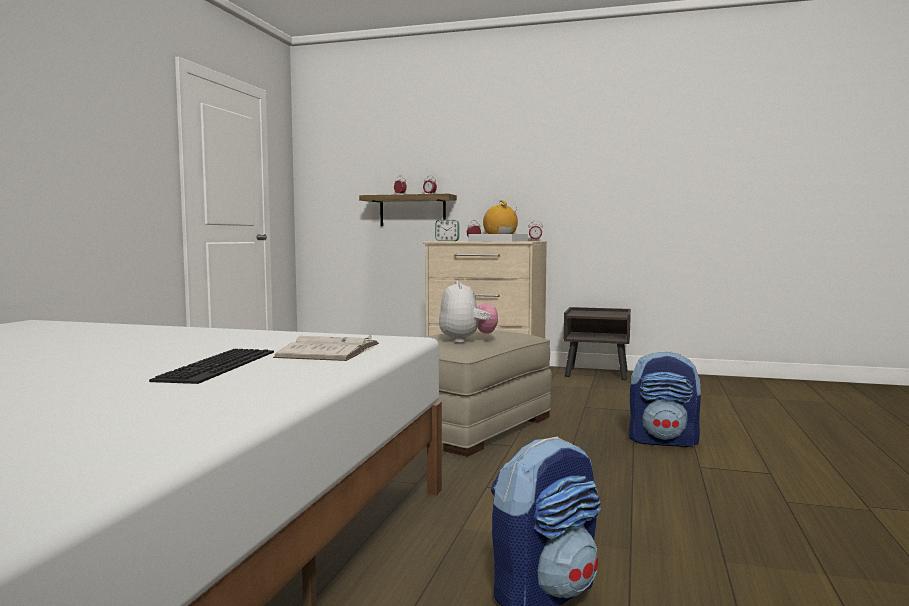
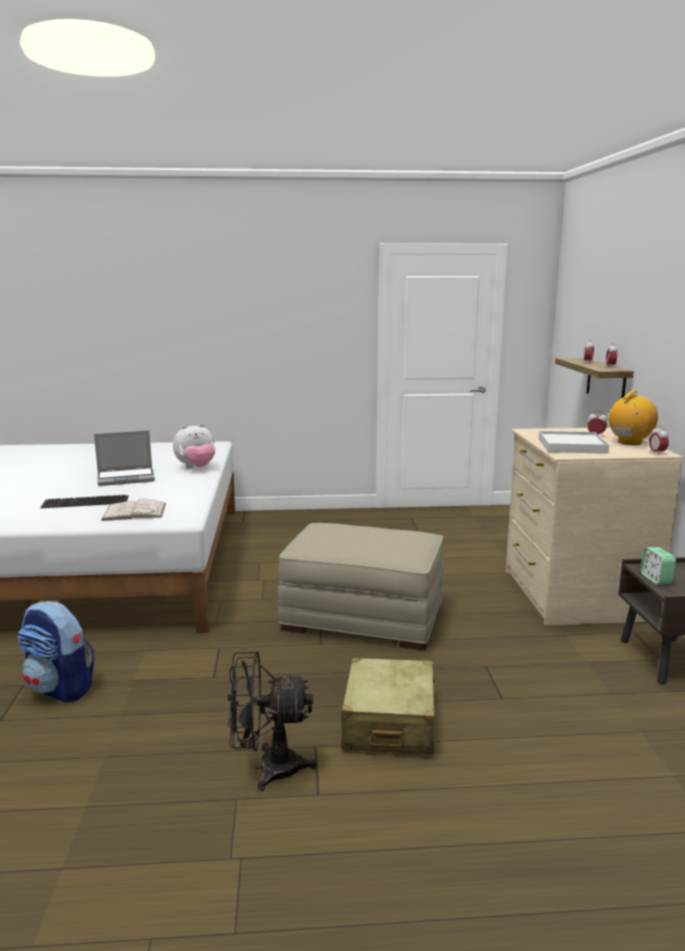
camera: 70 degrees right, 10 degrees up
alarm clock [435,220,459,241] -> alarm clock moved to [641,547,676,584]
plush toy [439,281,498,343] -> plush toy moved to [173,423,215,468]
backpack [629,351,702,447] -> beige suitcase [341,658,436,754]
none -> laptop [94,430,155,486]
none -> black fan [228,651,318,791]

